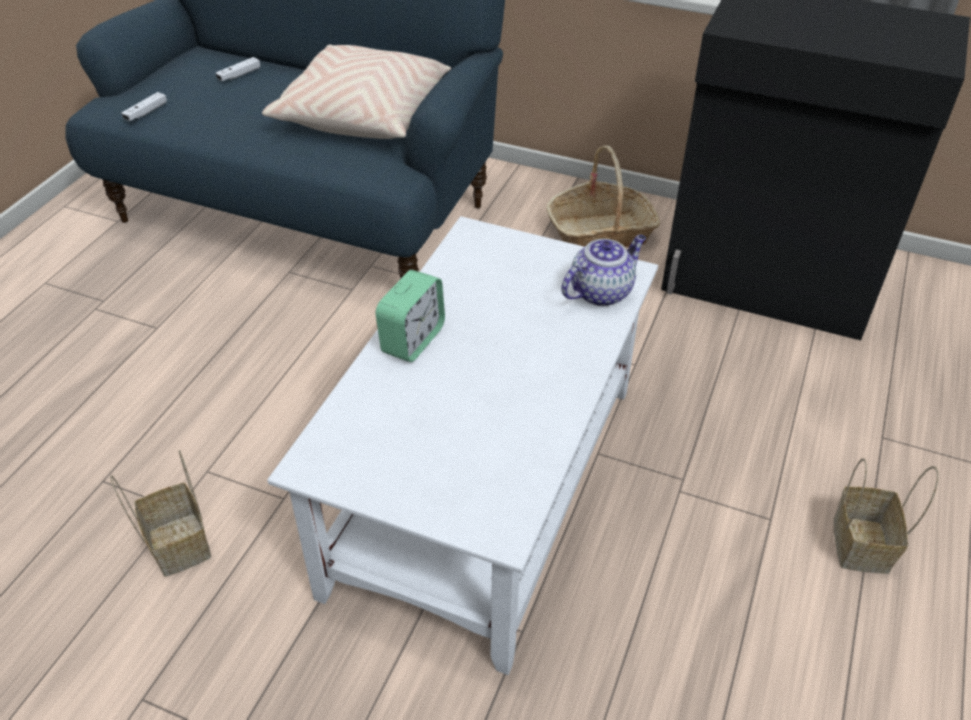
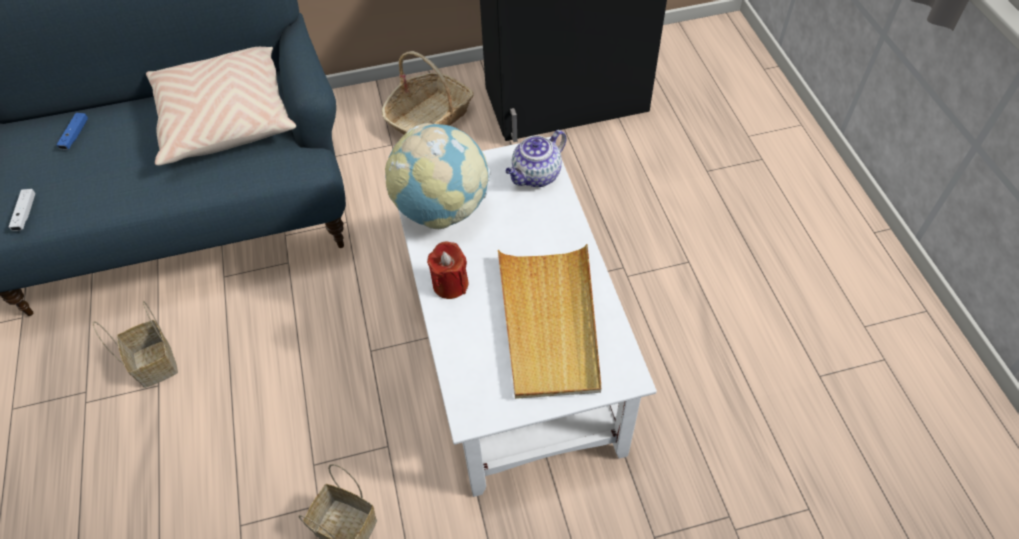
camera: 35 degrees left, 10 degrees up
white game controller [216,57,260,81] -> blue game controller [57,113,88,150]
alarm clock [375,270,445,362] -> red candle [427,242,468,299]
teapot [561,235,646,306] -> teapot turned 150 degrees counterclockwise [505,130,566,187]
basket [833,458,939,574] -> basket moved to [93,301,178,388]
none -> globe [385,123,490,229]
none -> beige tray [498,244,601,399]

